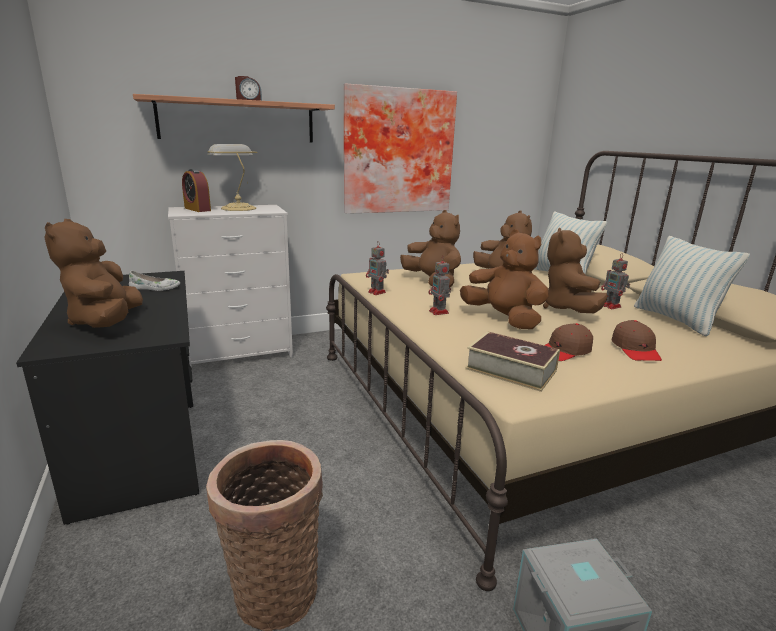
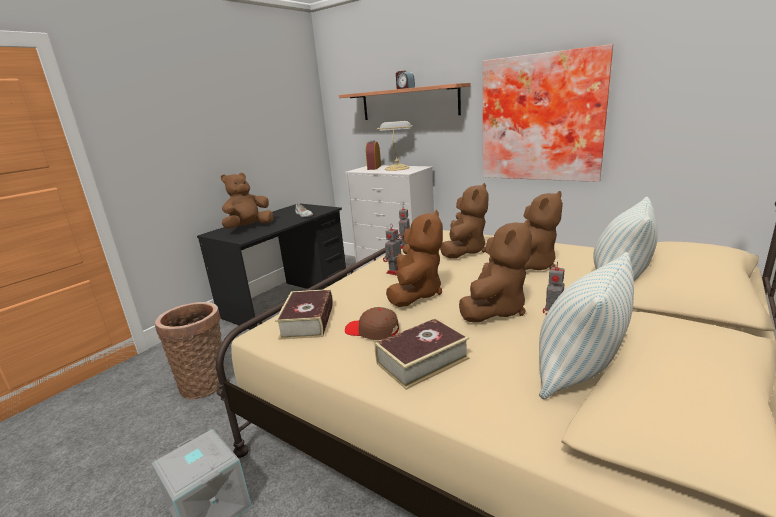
camera: 60 degrees right, 0 degrees up
brown plush toy [543,228,607,313] -> brown plush toy turned 150 degrees clockwise [459,219,532,322]
brown cap [611,320,662,361] -> book [375,318,470,390]

